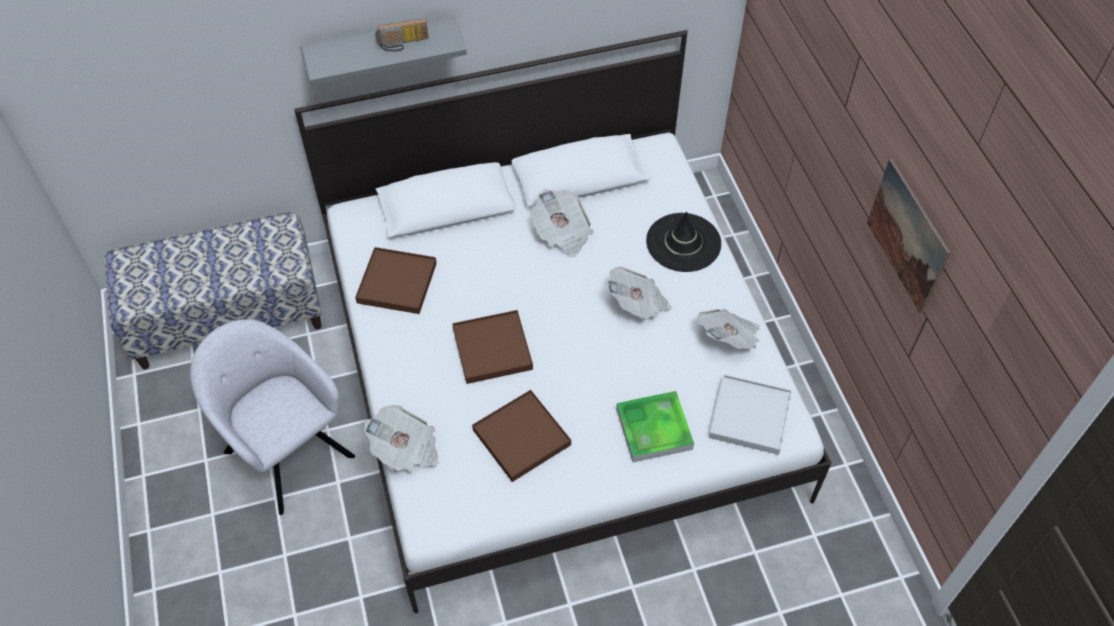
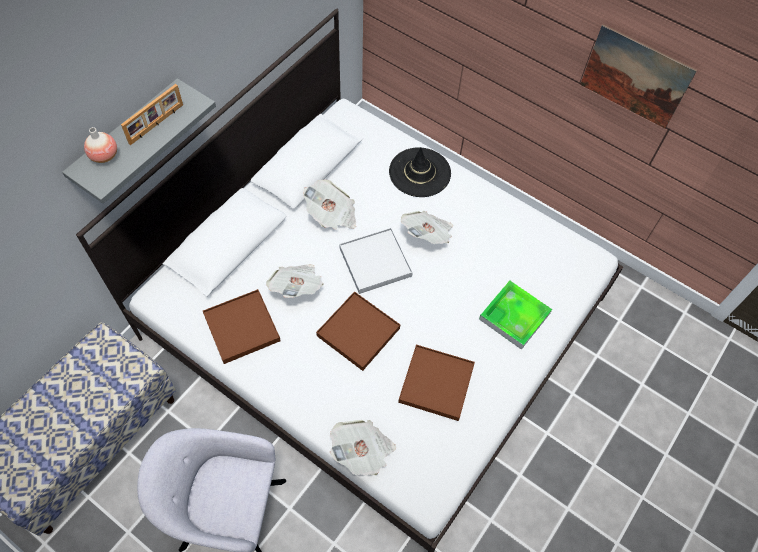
camera: 40 degrees left, 5 degrees up
radio [375,18,429,51] -> picture frame [121,84,183,145]
newspaper [697,309,760,349] -> newspaper moved to [266,264,324,298]
white tray [709,374,792,455] -> white tray moved to [339,228,413,294]
none -> vase [84,127,117,163]

